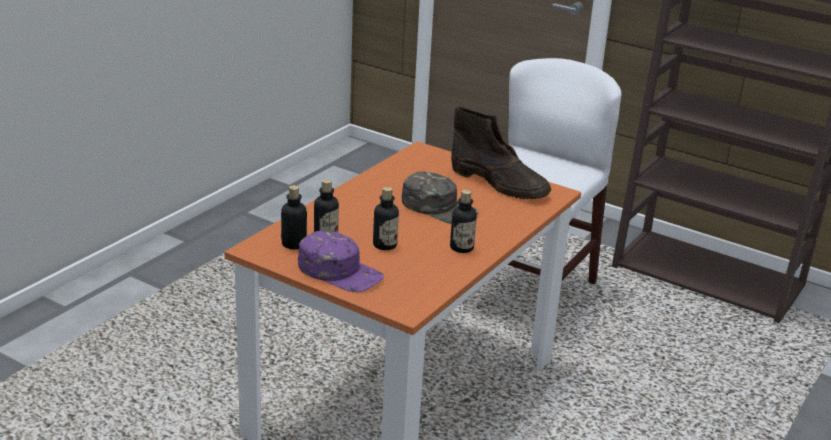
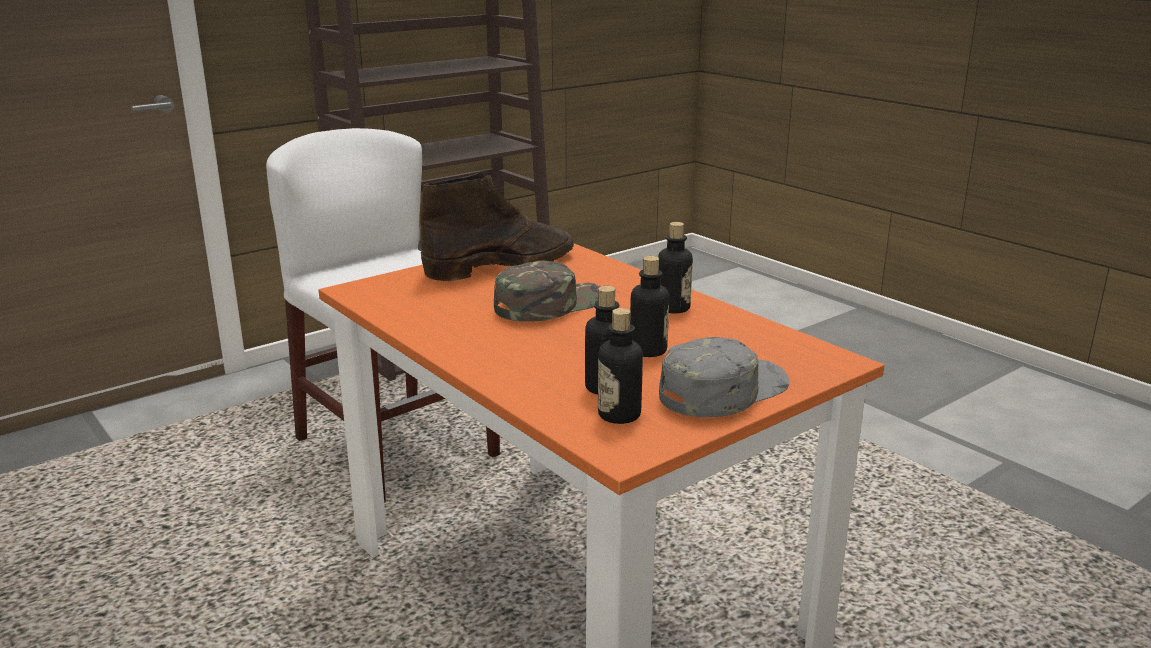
camera: 70 degrees left, 5 degrees down
purple cap [298,231,384,292] -> grey cap [659,337,789,417]

